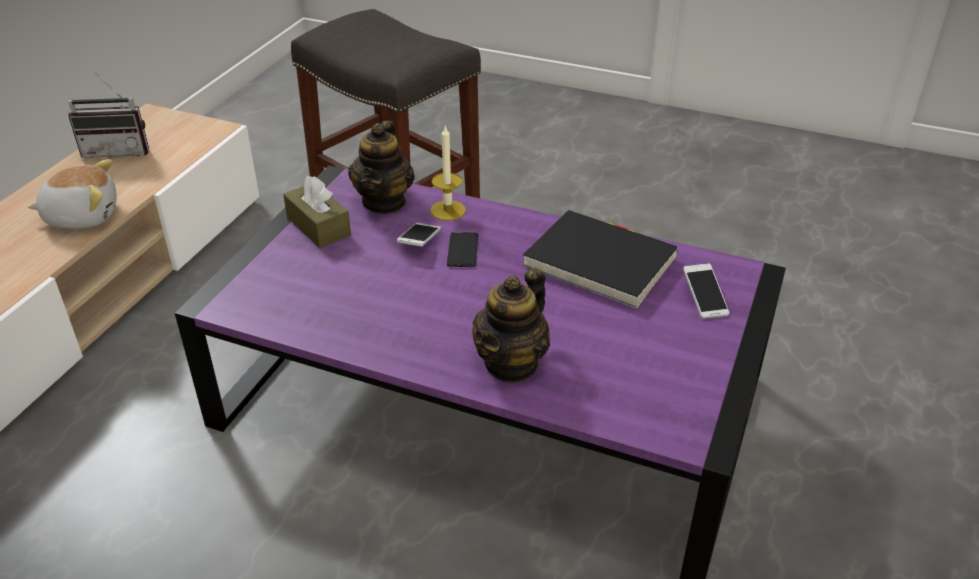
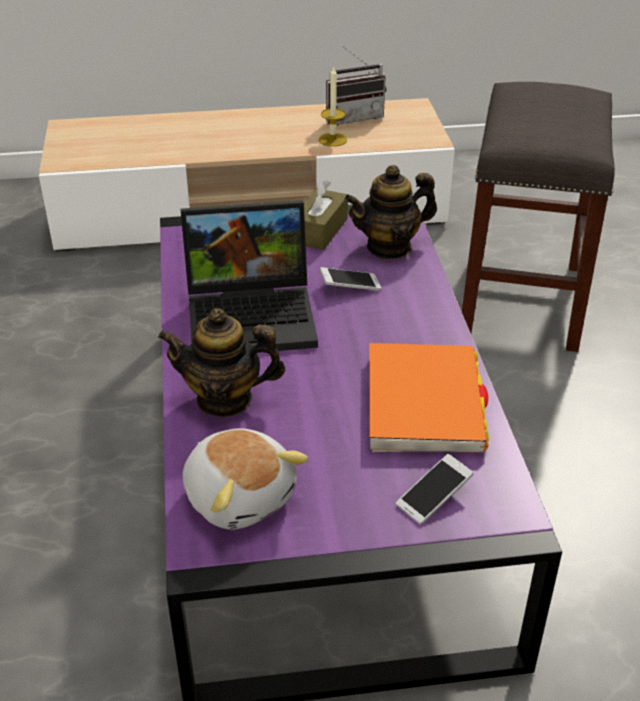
camera: 60 degrees right, 0 degrees up
plush toy [28,159,117,229] -> plush toy moved to [183,428,309,530]
radio [68,72,149,158] -> radio turned 75 degrees counterclockwise [326,46,386,125]
candle [430,125,466,221] -> candle moved to [319,65,347,147]
phone [447,232,478,267] -> none
black book [523,210,678,309] -> orange book [369,343,490,453]
none -> laptop [181,200,318,351]

